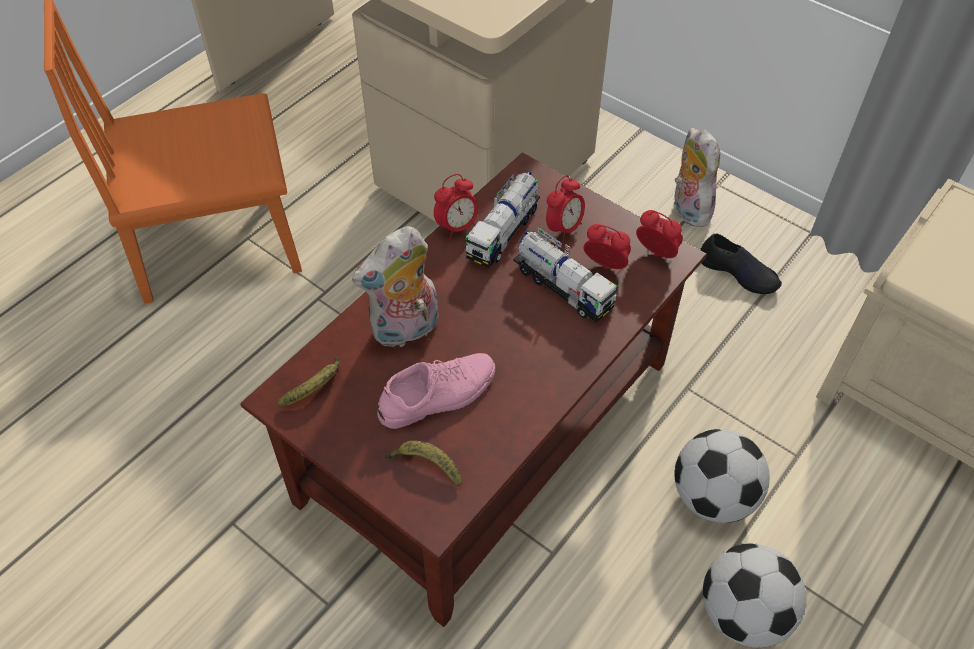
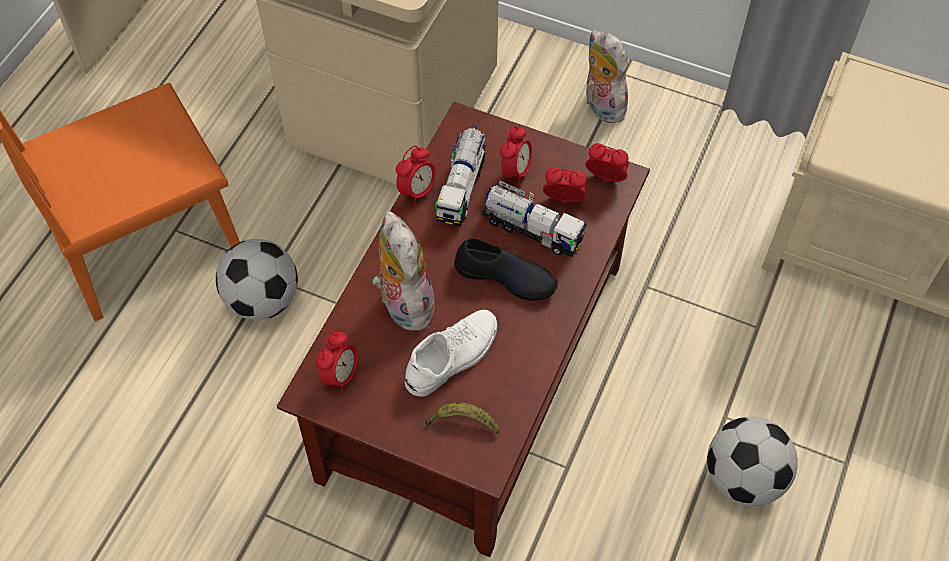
camera: 15 degrees left, 5 degrees up
banana [278,356,340,406] -> alarm clock [316,332,358,393]
plush toy [352,226,438,347] -> plush toy turned 120 degrees clockwise [372,211,435,331]
pink shoe [377,353,495,429] -> white shoe [405,310,497,397]
football [675,429,770,523] -> football moved to [216,239,298,320]
black shoe [700,234,782,294] -> black shoe moved to [454,238,558,301]

